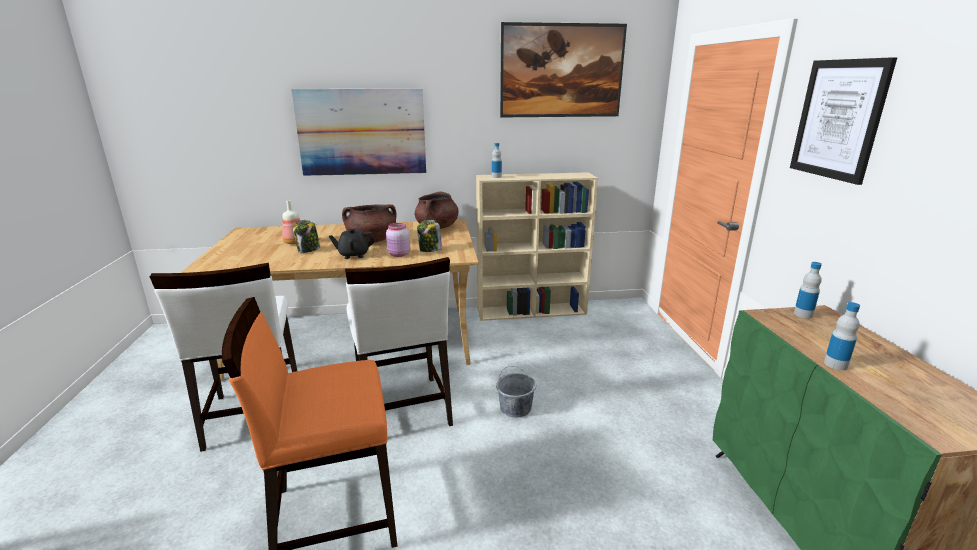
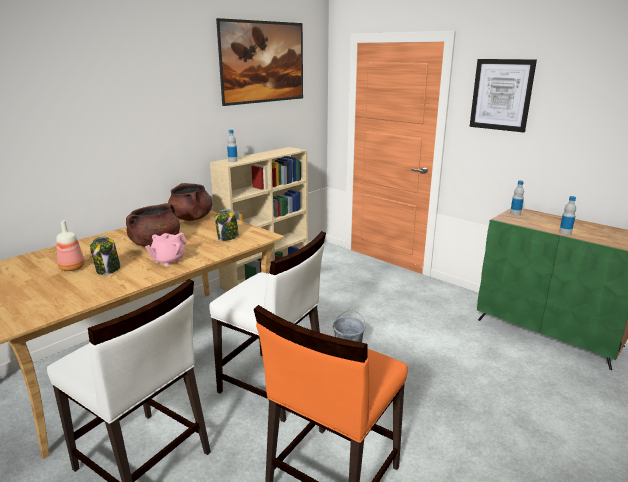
camera: 40 degrees left, 0 degrees up
picture [291,89,426,176] -> none
black teapot [329,229,375,259] -> pink teapot [145,233,187,266]
pink jar [386,223,410,257] -> none

